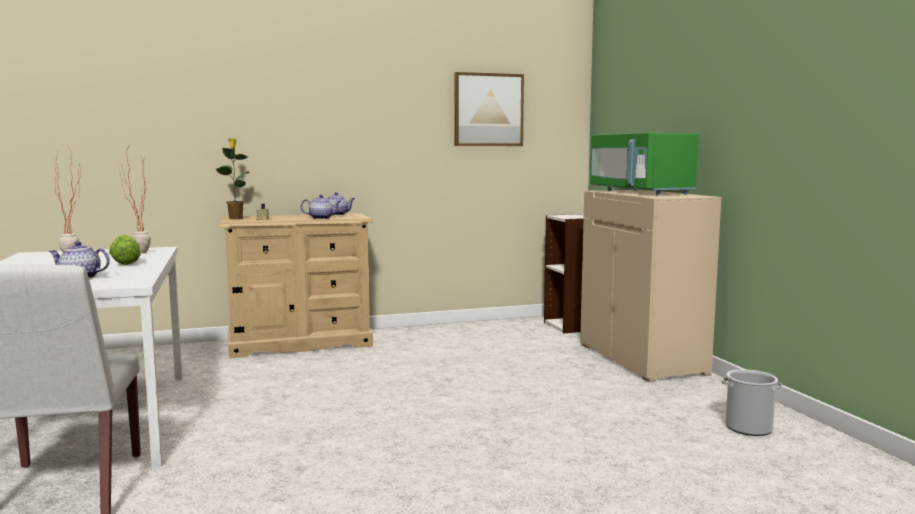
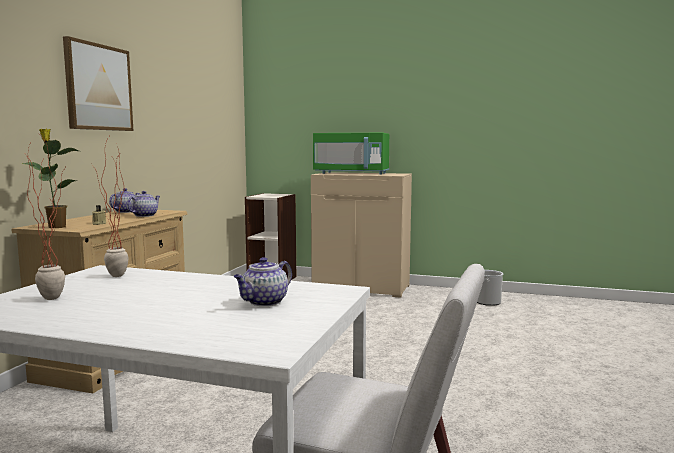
camera: 55 degrees left, 0 degrees up
lettuce [109,235,141,265] -> none
picture [454,72,524,146] -> picture moved to [63,36,133,131]

